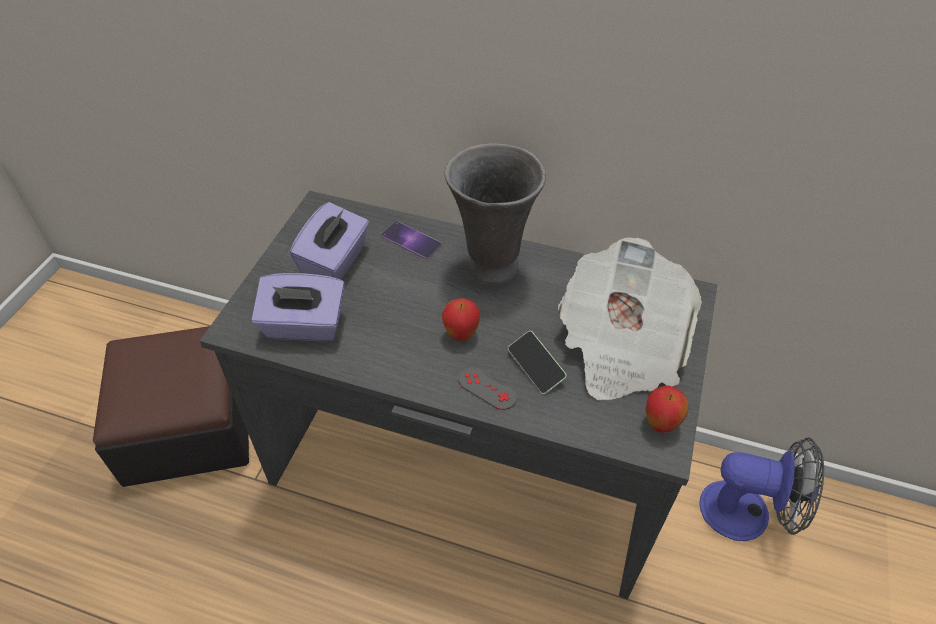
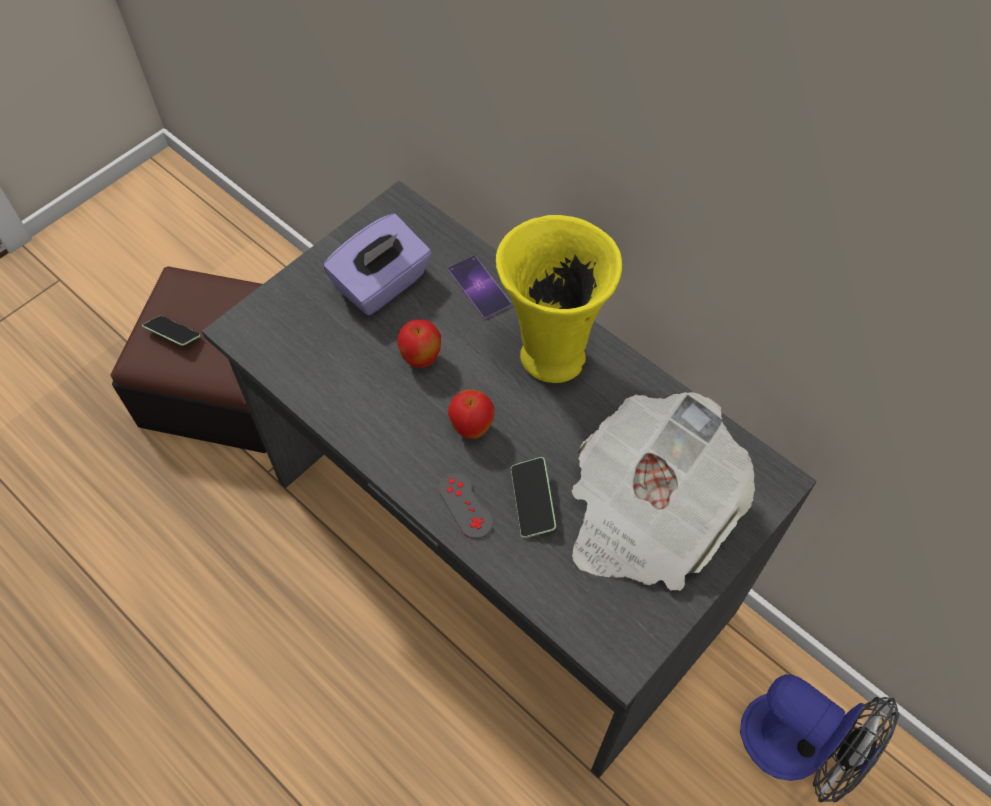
camera: 25 degrees right, 10 degrees up
purple tissue box [252,273,345,342] -> none
grey vase [445,143,546,285] -> yellow vase [496,215,622,383]
apple [646,385,689,433] -> apple moved to [397,319,441,368]
none -> phone [142,316,201,346]

